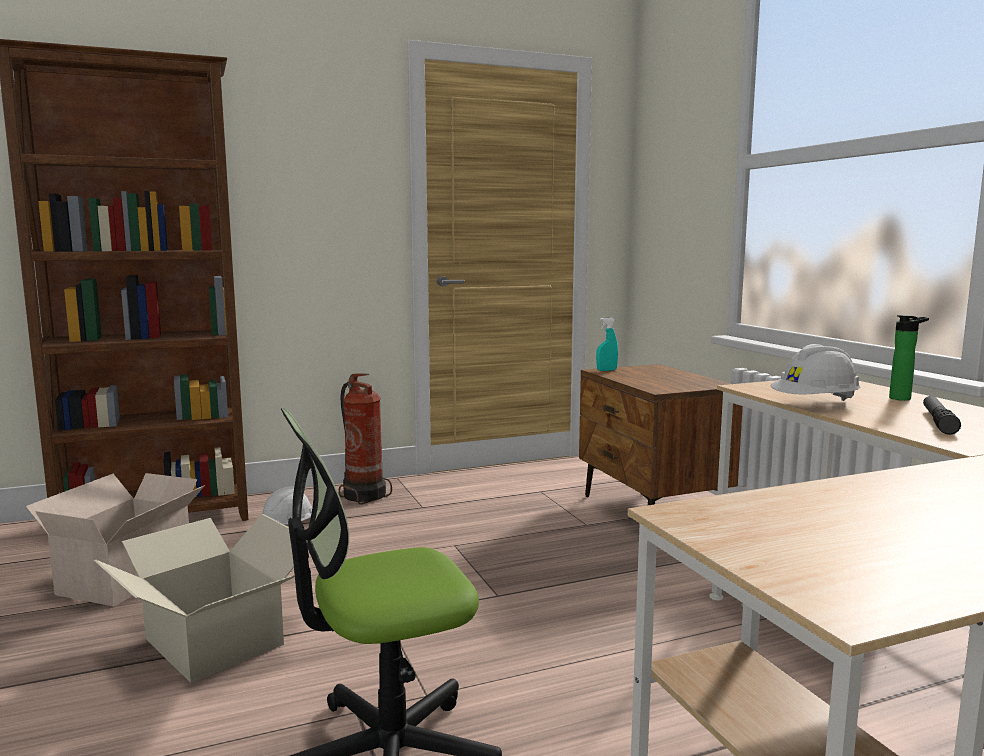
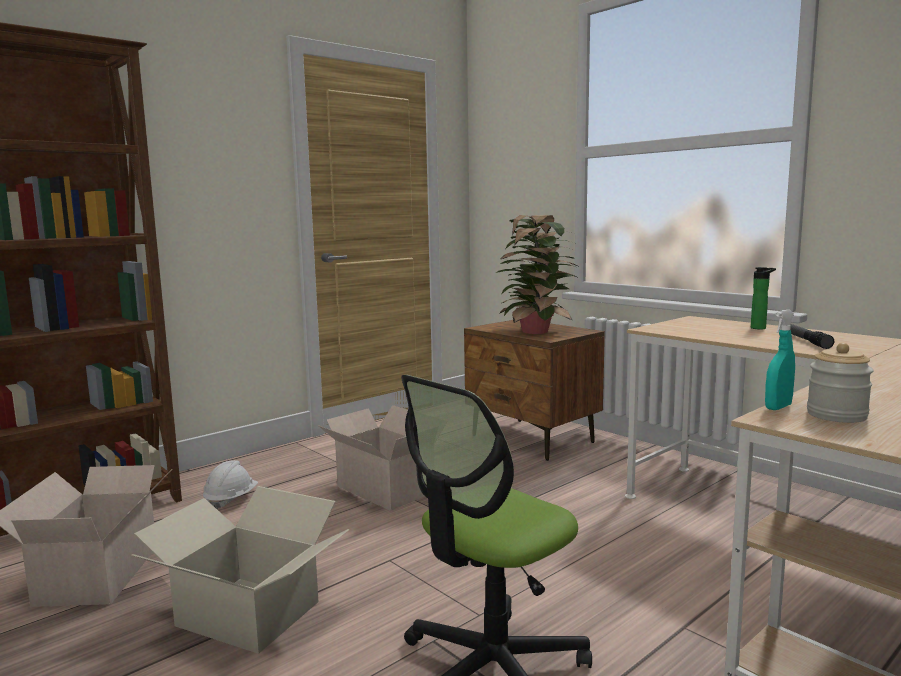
camera: 20 degrees left, 0 degrees up
fire extinguisher [339,373,392,504] -> none
turquoise spray bottle [596,318,618,371] -> turquoise spray bottle moved to [765,310,795,410]
white hard hat [771,344,861,401] -> none
none -> cardboard box [318,405,425,511]
none -> potted plant [495,215,578,334]
none -> jar [807,343,873,423]

